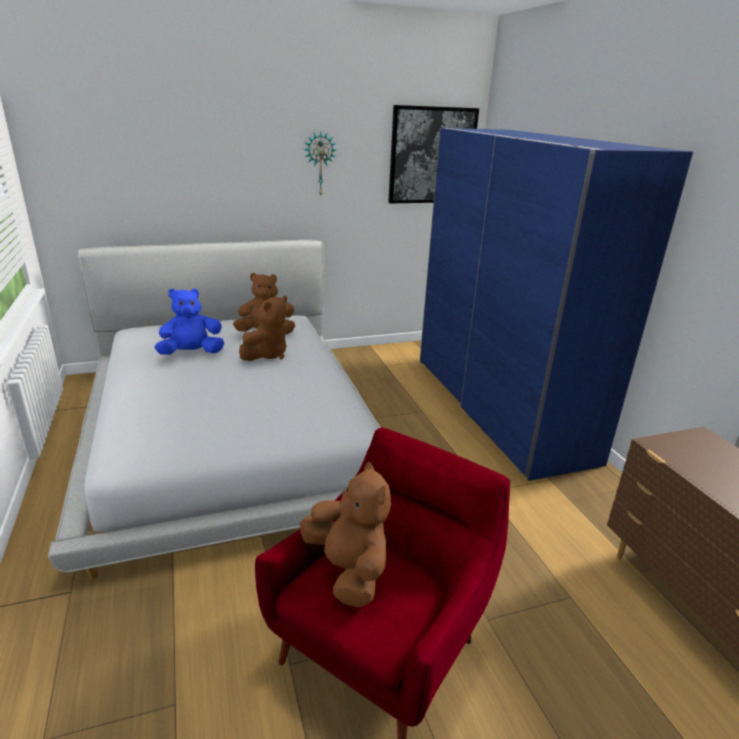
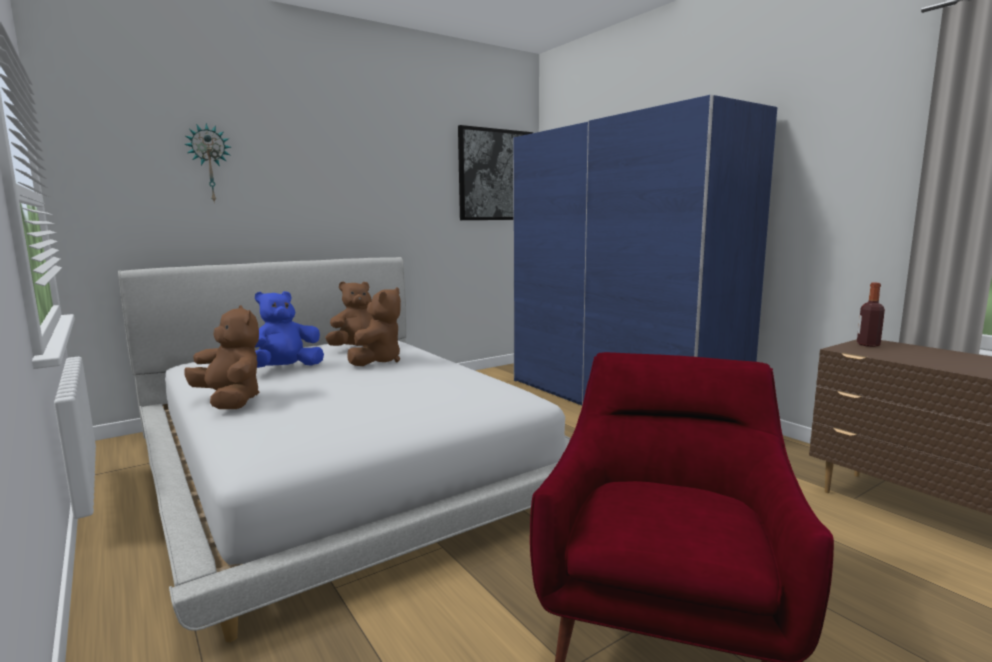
camera: 15 degrees left, 15 degrees down
brown plush toy [300,462,391,608] -> brown plush toy moved to [184,305,259,409]
wall clock [304,132,336,196] -> wall clock moved to [184,123,231,202]
none -> bottle [857,282,885,347]

